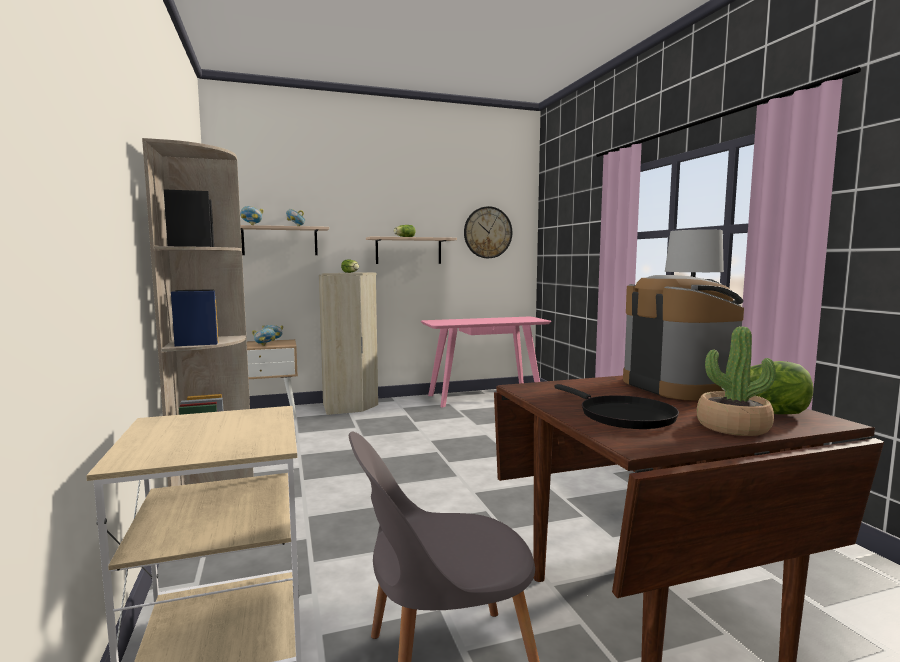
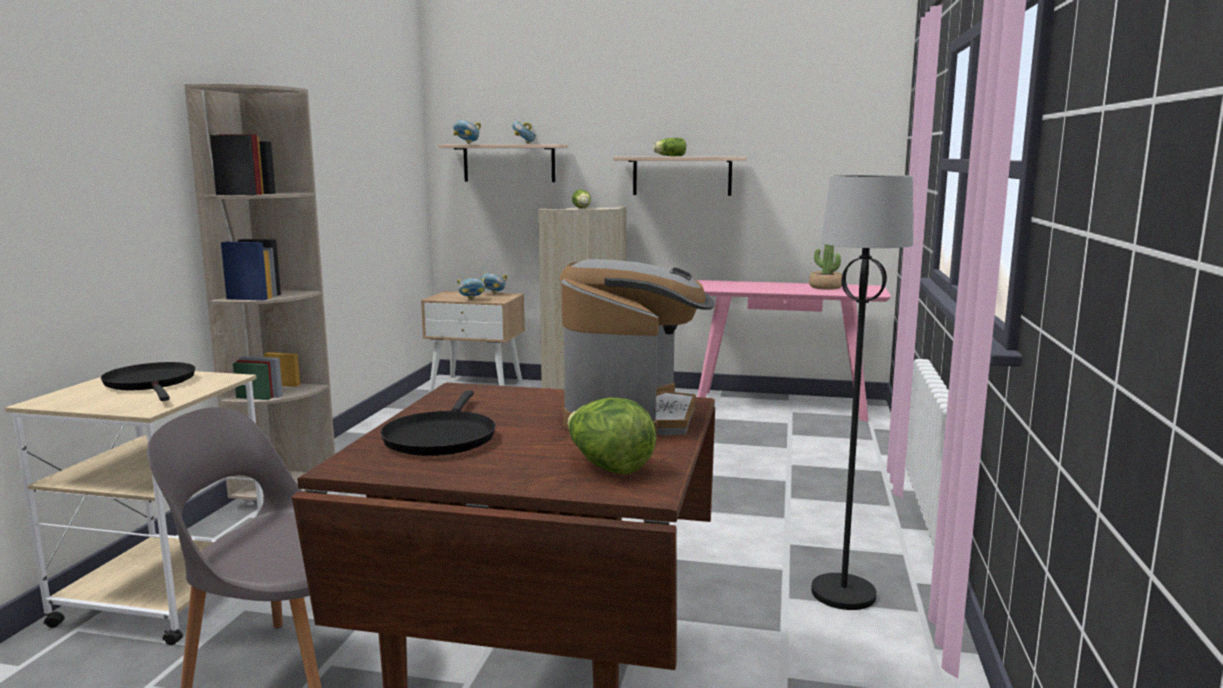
camera: 30 degrees right, 5 degrees up
wall clock [464,206,512,258] -> none
potted plant [697,326,776,436] -> potted plant moved to [809,244,842,290]
none -> black frying pan [101,362,195,401]

